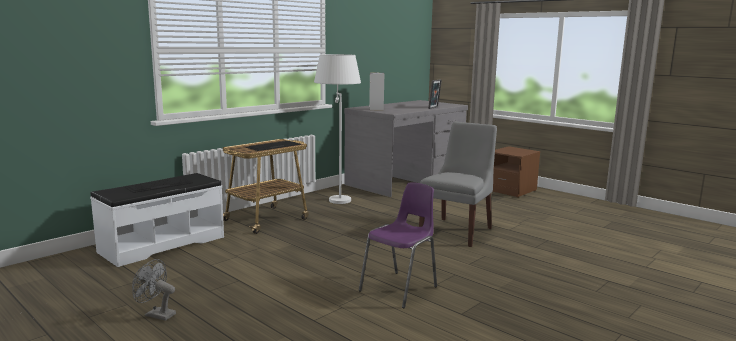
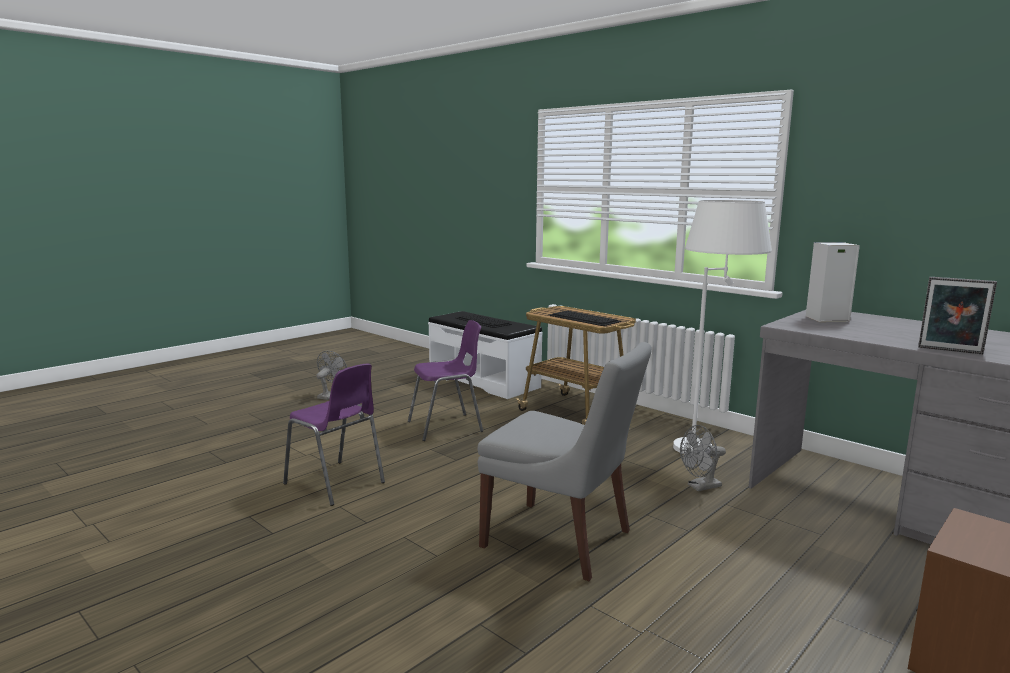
camera: 90 degrees right, 0 degrees up
none -> purple chair [408,320,483,441]
none -> grey fan [680,425,726,491]

